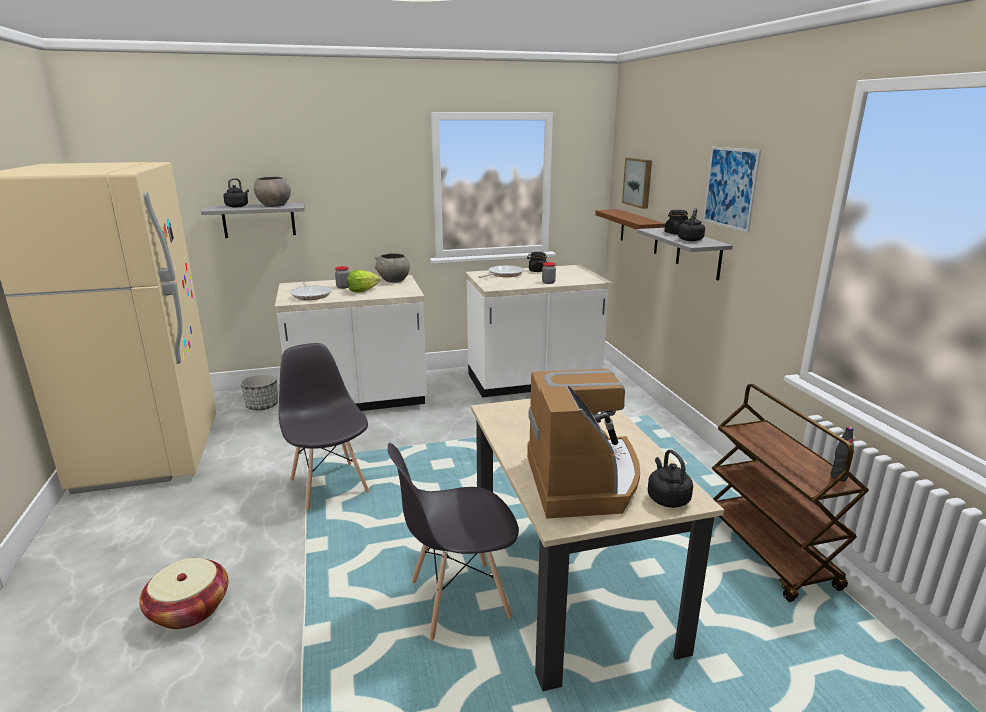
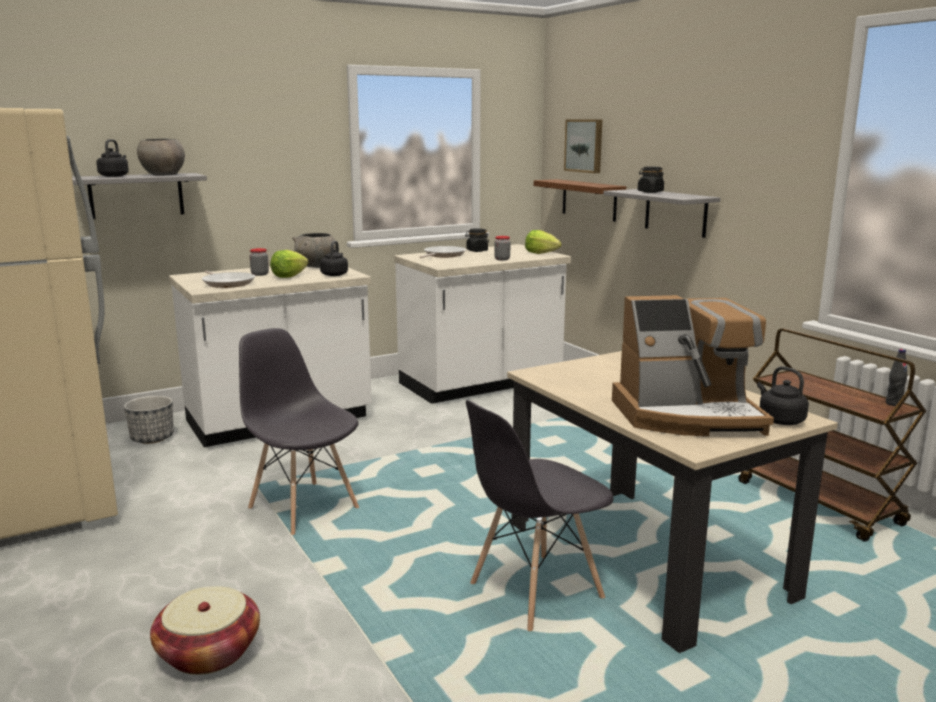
camera: 15 degrees left, 5 degrees down
coffee machine [527,369,640,519] -> coffee machine turned 105 degrees clockwise [612,295,774,436]
black kettle [678,208,705,241] -> black kettle moved to [320,241,348,276]
picture [703,147,761,233] -> none
none -> lettuce [525,230,561,254]

